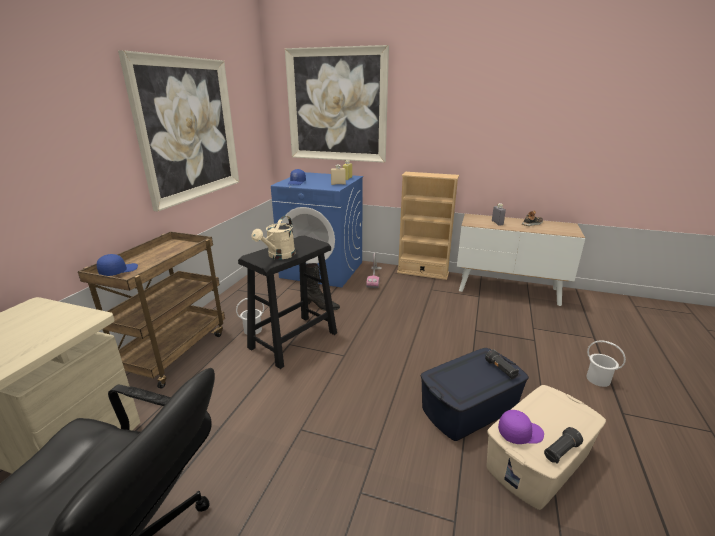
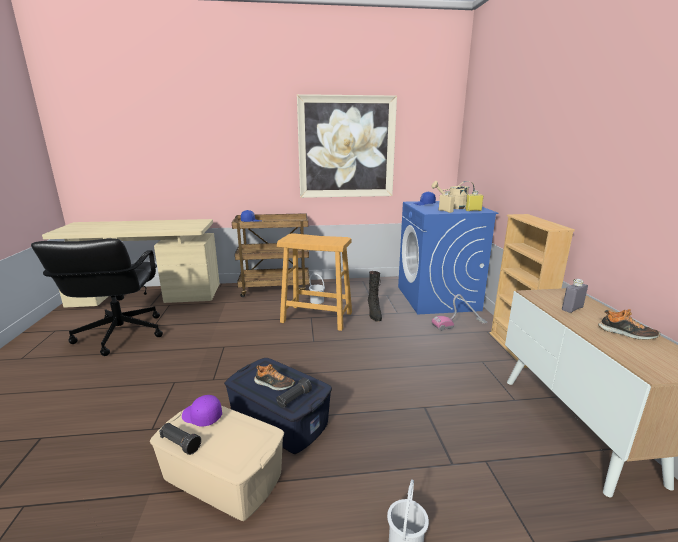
camera: 65 degrees right, 5 degrees down
black stool [238,236,337,369] -> beige stool [277,233,352,331]
beige watering can [252,216,295,259] -> beige watering can moved to [431,181,475,209]
picture [285,45,389,163] -> none
purple cap [498,410,544,444] -> purple cap turned 150 degrees clockwise [182,395,222,426]
none -> shoe [254,364,295,390]

